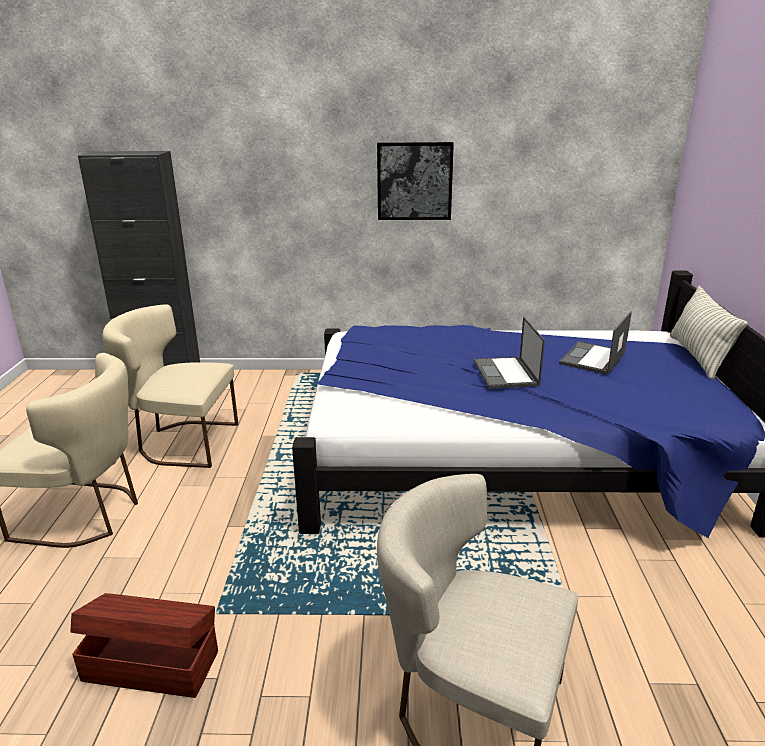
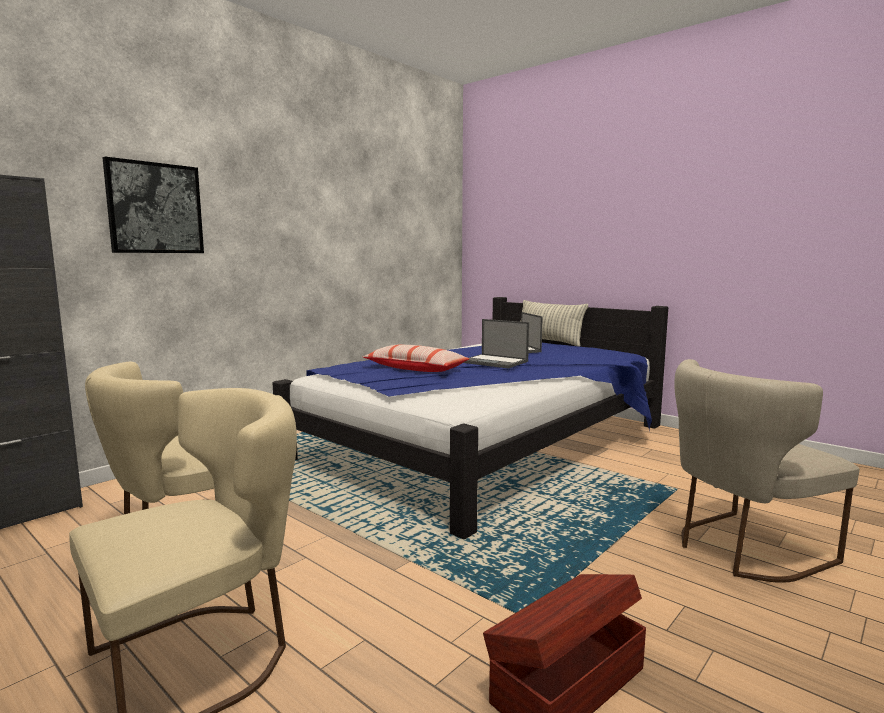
camera: 50 degrees left, 15 degrees down
picture [377,142,454,220] -> picture moved to [102,157,204,253]
none -> pillow [363,345,469,372]

